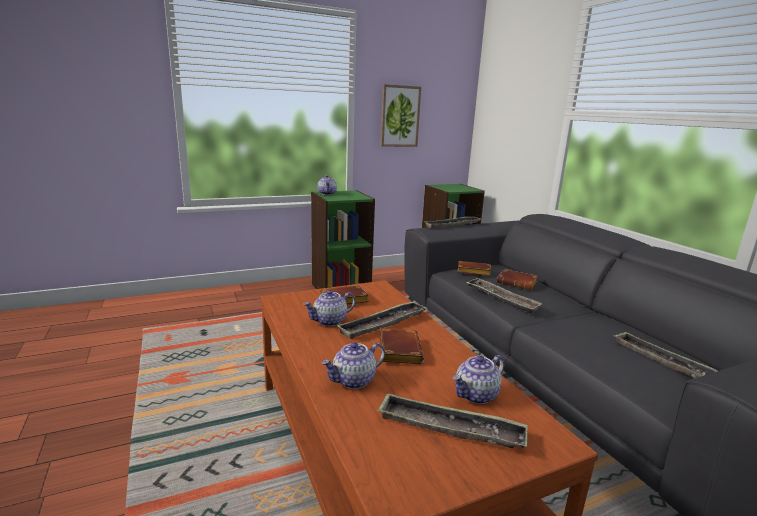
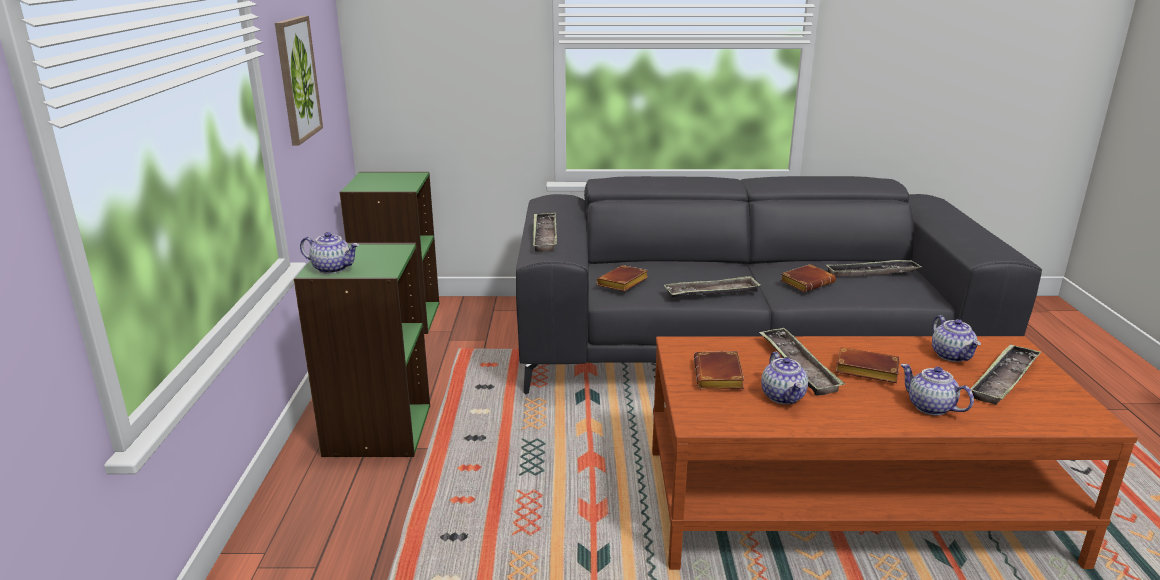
camera: 65 degrees left, 5 degrees up
teapot [321,342,385,389] -> teapot turned 150 degrees clockwise [900,364,974,416]
brown book [497,269,538,290] -> brown book moved to [780,264,836,292]

